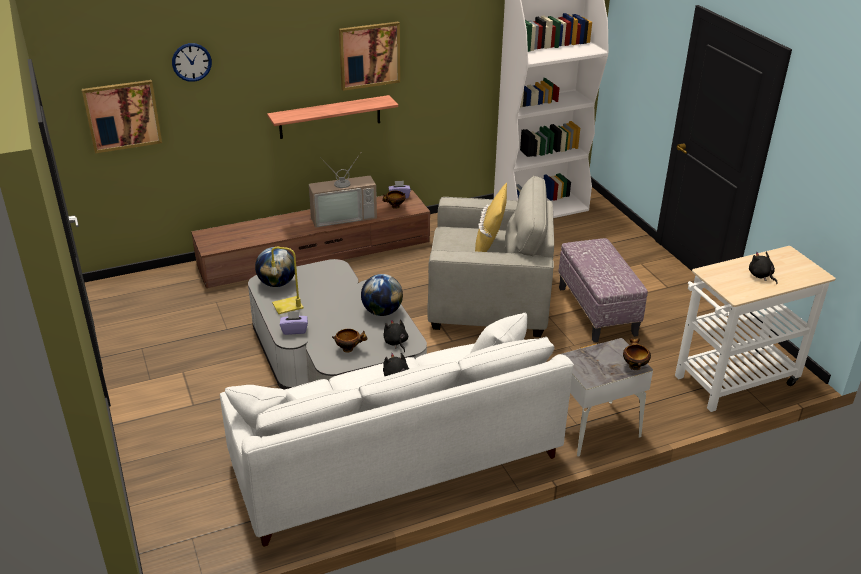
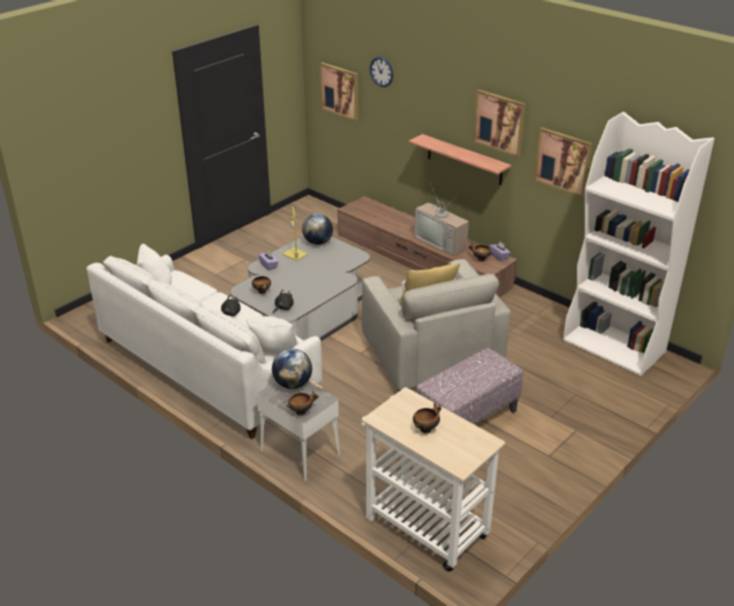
camera: 65 degrees right, 0 degrees up
globe [361,274,403,316] -> globe moved to [272,349,312,389]
black plush toy [749,251,778,284] -> bowl [413,403,441,434]
none -> picture [534,127,592,198]

